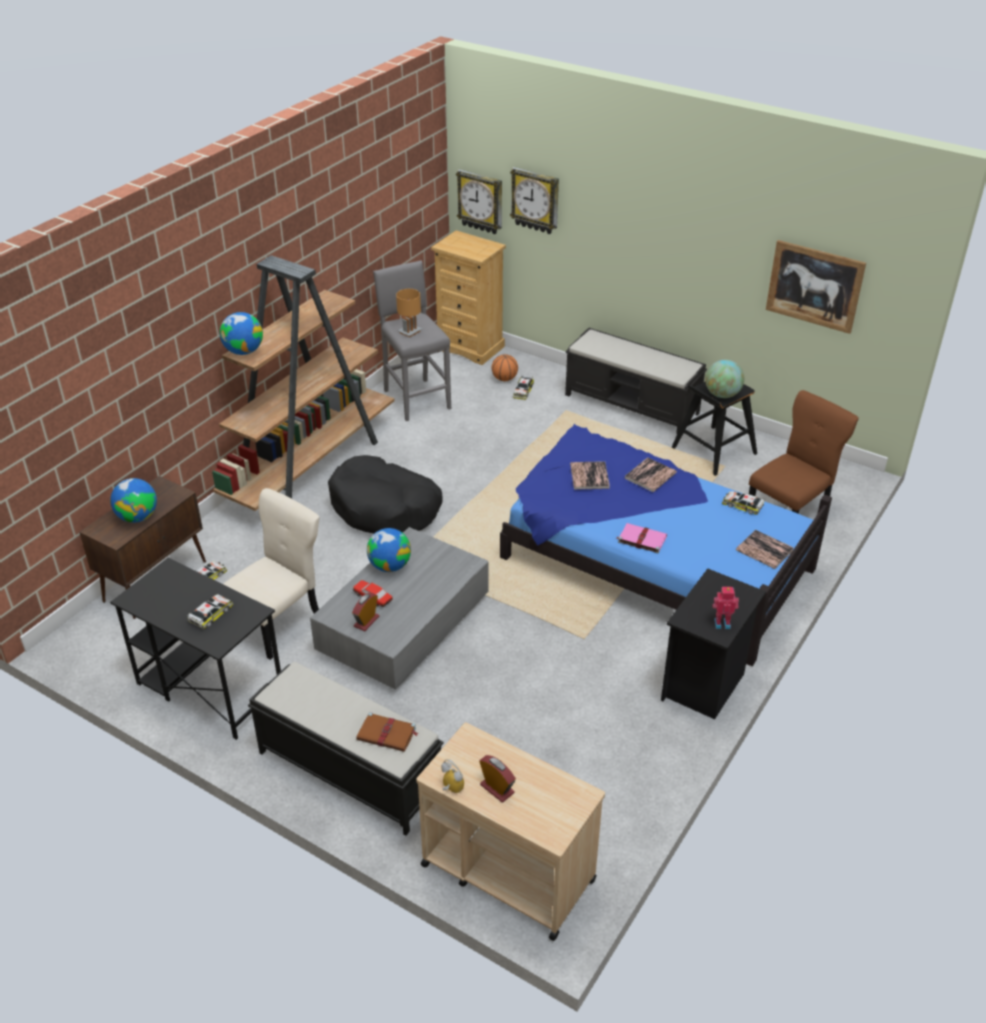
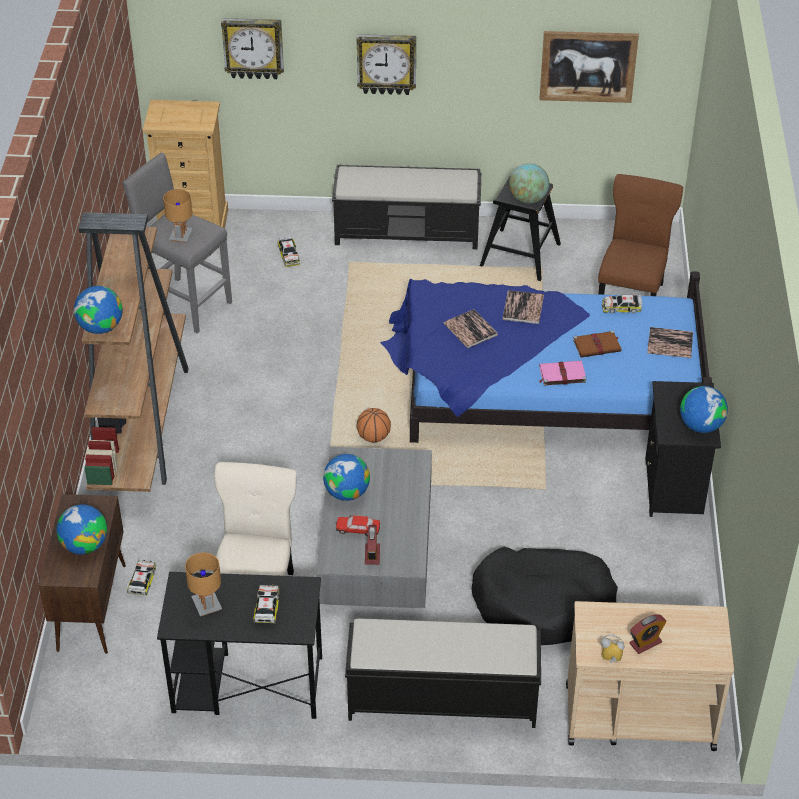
camera: 30 degrees left, 5 degrees up
black dog bed [328,455,443,534] -> black dog bed moved to [471,547,618,645]
brown book [356,712,419,752] -> brown book moved to [573,330,622,357]
wall clock [456,169,502,234] -> wall clock moved to [356,34,416,95]
alarm clock [479,755,516,803] -> alarm clock turned 135 degrees clockwise [629,614,666,654]
basketball [491,354,518,381] -> basketball moved to [357,408,391,442]
toy robot [712,587,739,629] -> globe [680,386,728,433]
none -> brown table lamp [185,552,222,616]

